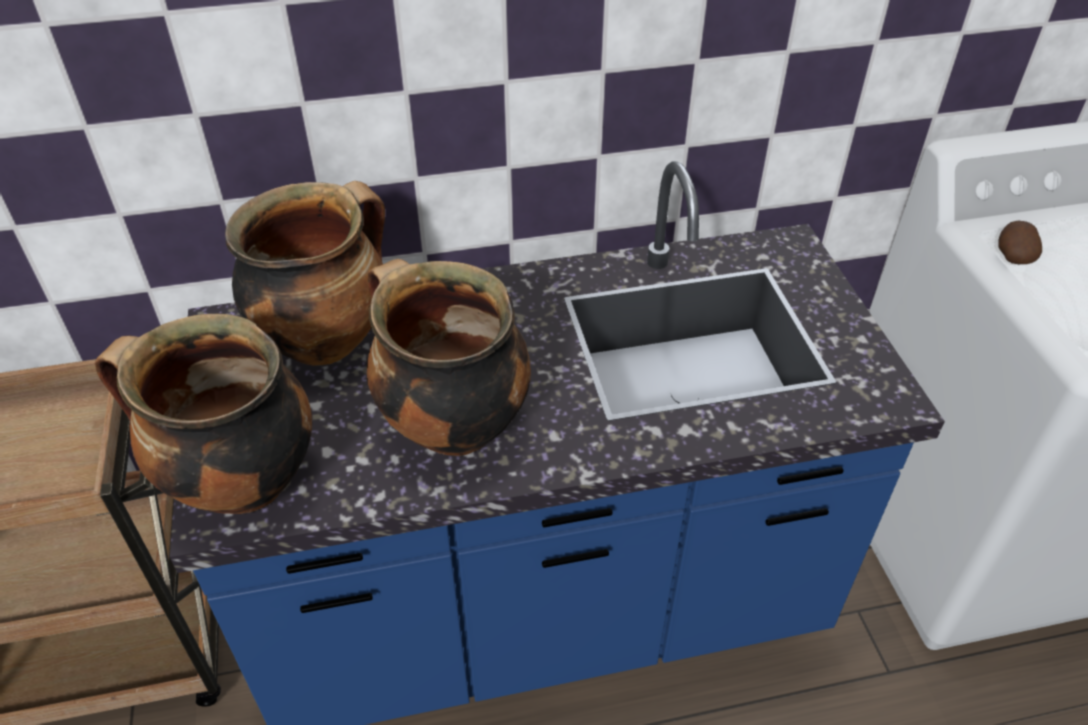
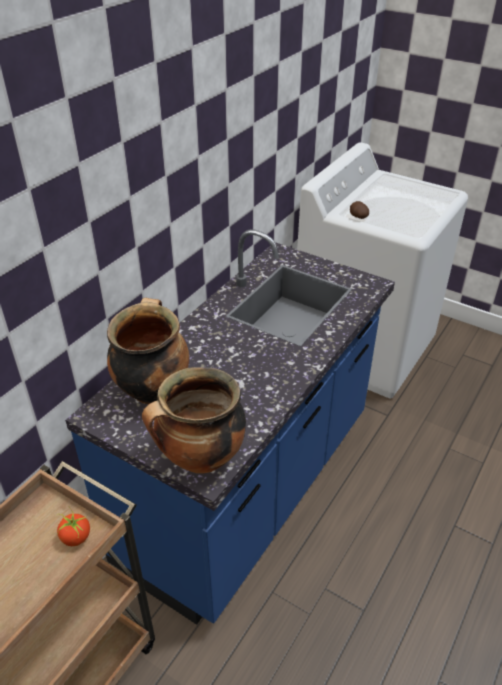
camera: 45 degrees left, 5 degrees down
cooking pot [367,259,531,456] -> none
none -> tomato [57,507,90,546]

